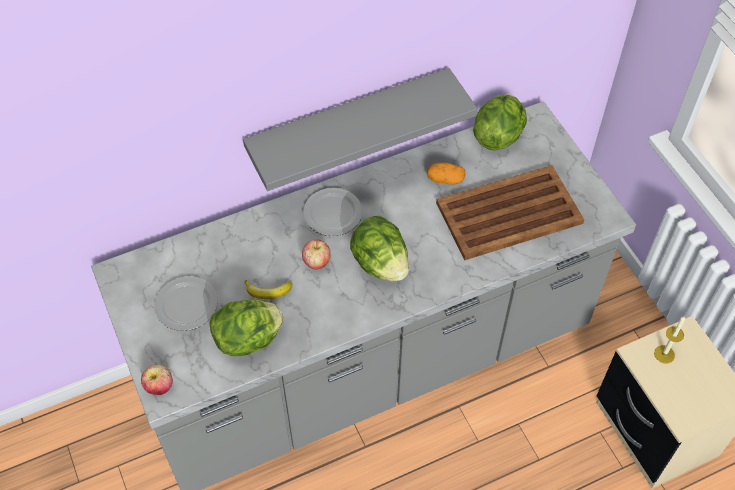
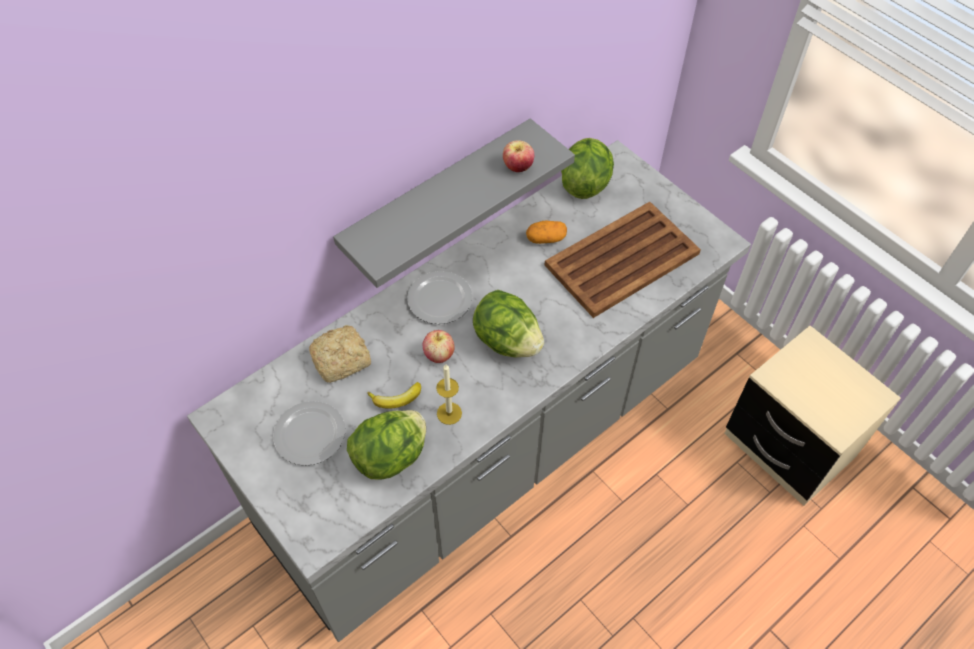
camera: 15 degrees left, 0 degrees up
apple [141,365,173,395] -> apple moved to [503,140,534,172]
candle [654,316,685,363] -> candle moved to [436,364,462,425]
none -> bread [309,325,371,383]

